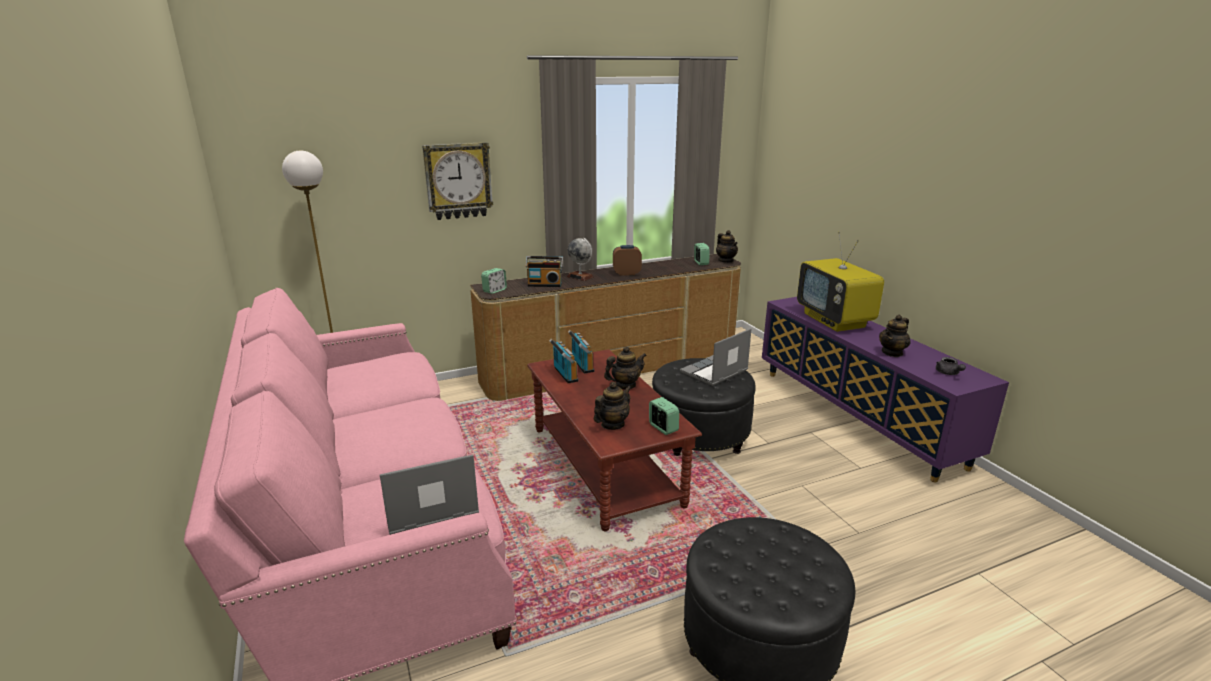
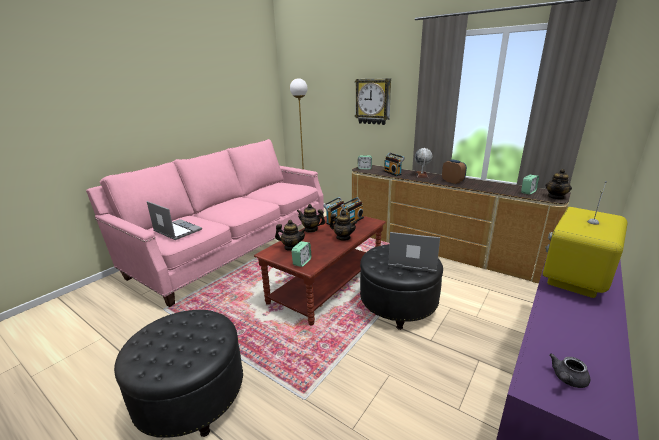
camera: 60 degrees right, 0 degrees up
teapot [879,315,911,357] -> teapot moved to [297,204,325,233]

